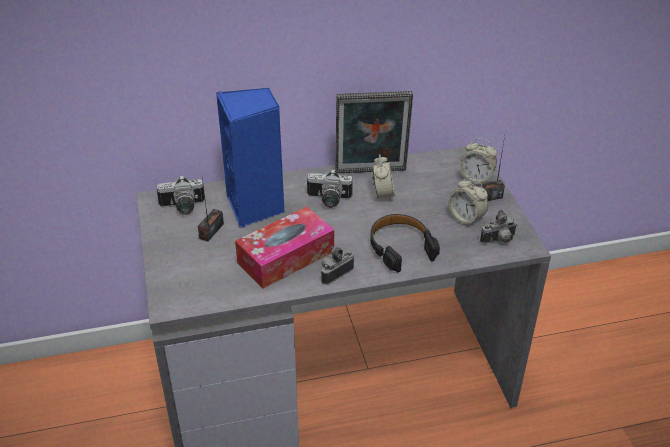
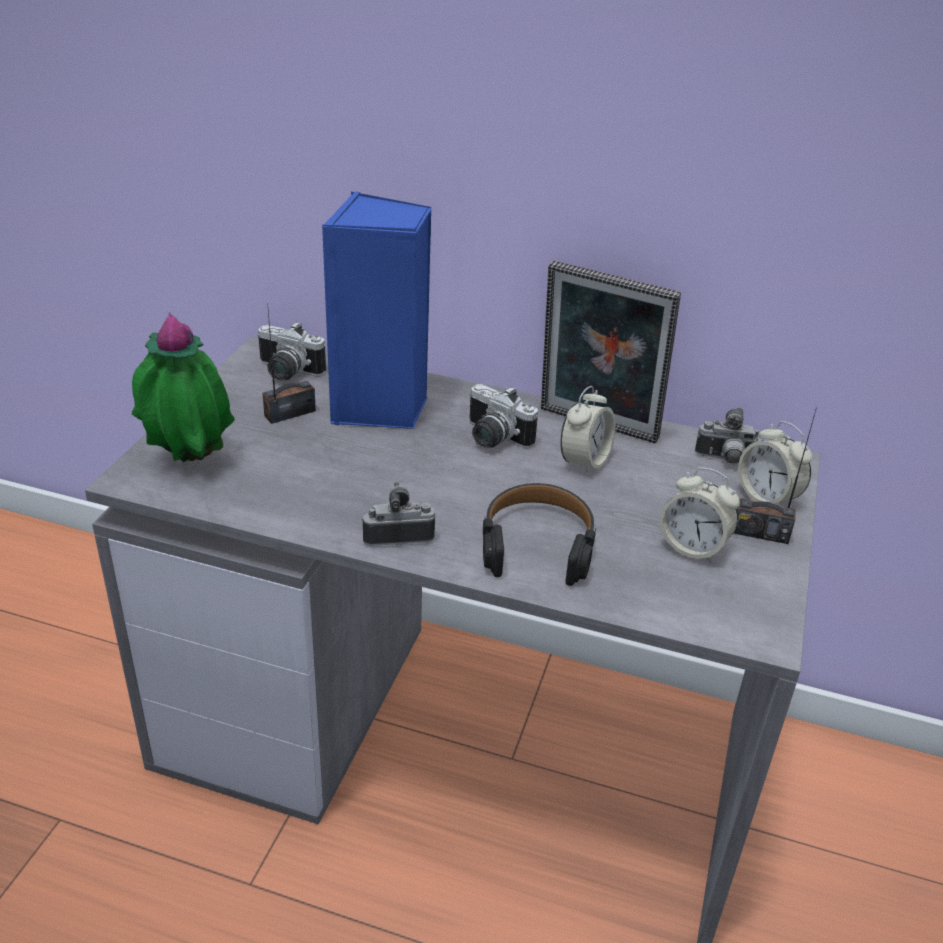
camera: 30 degrees right, 5 degrees down
tissue box [235,207,334,288] -> none
alarm clock [449,177,488,227] -> alarm clock turned 45 degrees counterclockwise [660,467,740,563]
camera [480,210,517,244] -> camera moved to [695,408,763,464]
none -> potted plant [132,312,235,462]

